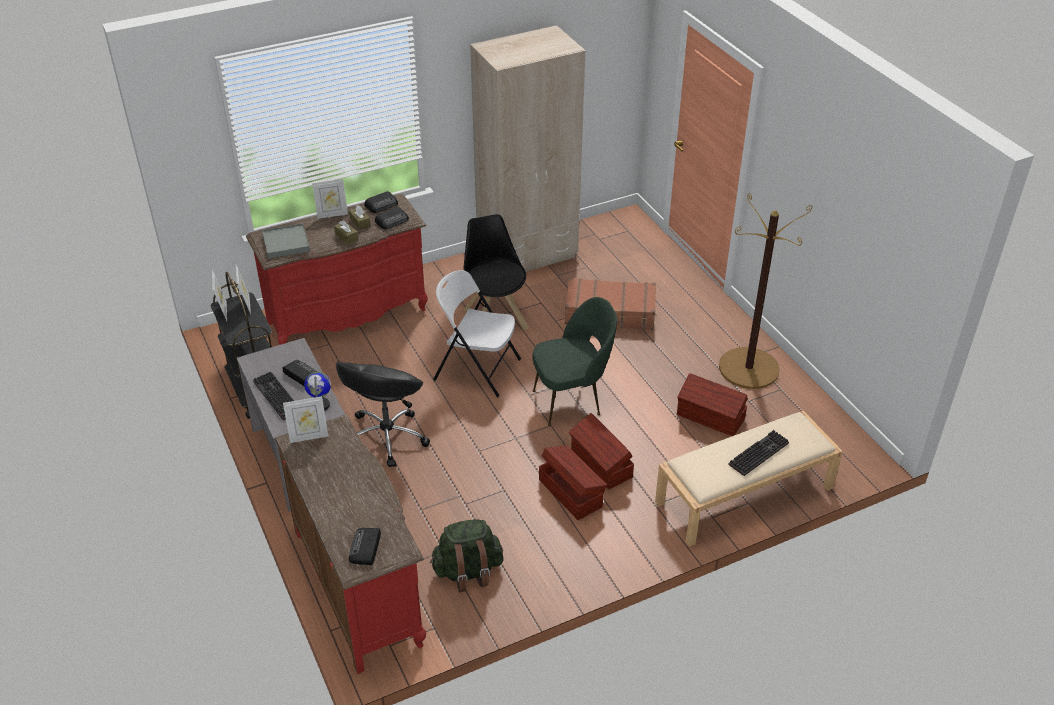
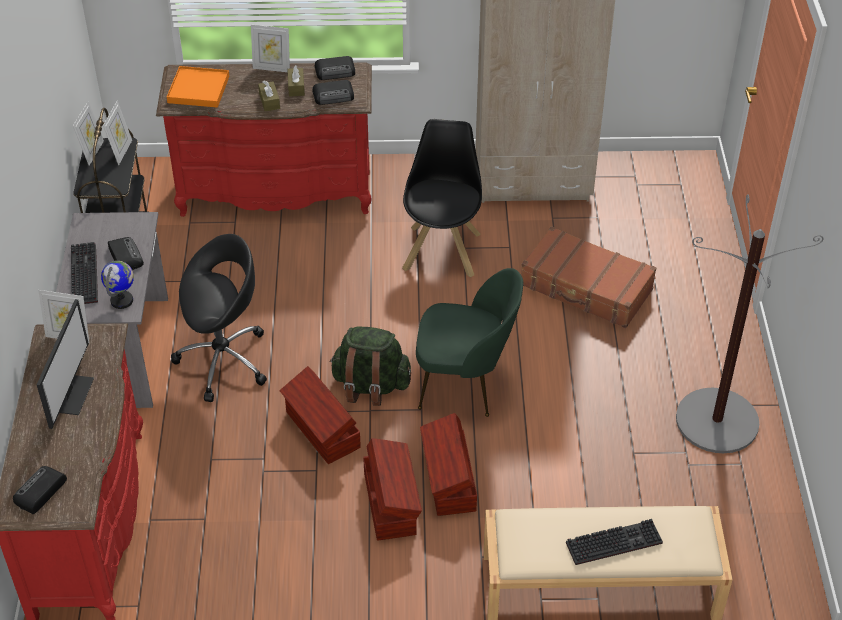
camera: 25 degrees right, 5 degrees up
grey tray [262,223,310,258] -> orange tray [167,66,229,108]
black office chair [336,361,430,467] -> black office chair turned 150 degrees counterclockwise [171,234,267,402]
green backpack [430,519,504,592] -> green backpack moved to [330,327,411,406]
white chair [433,270,521,398] -> none
brown storage box [677,373,748,436] -> brown storage box moved to [280,366,361,464]
brown clothes rack [719,194,812,389] -> grey clothes rack [676,194,823,453]
none -> monitor [37,299,94,429]

